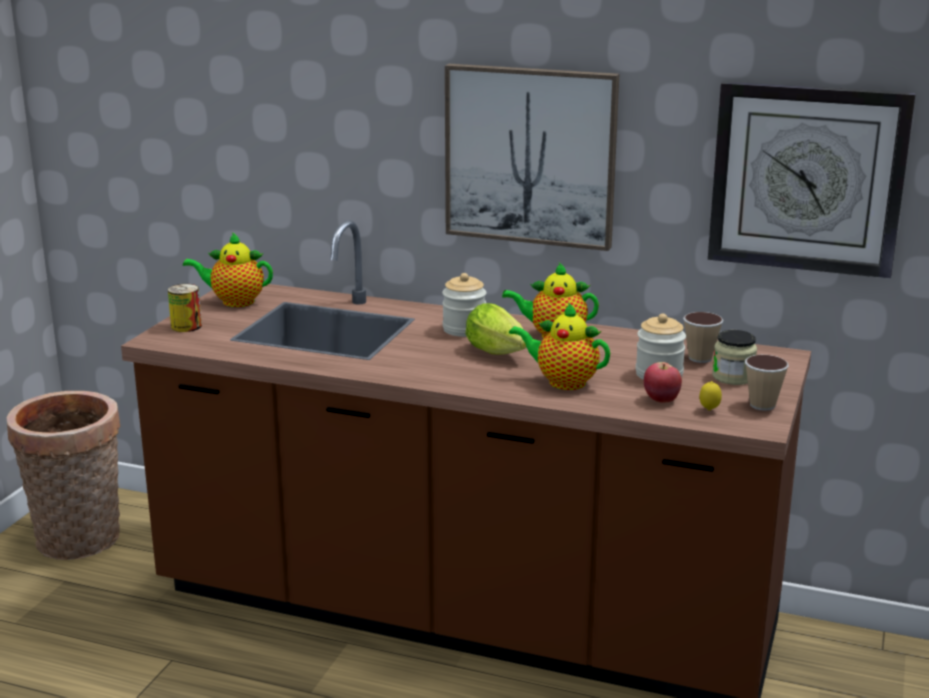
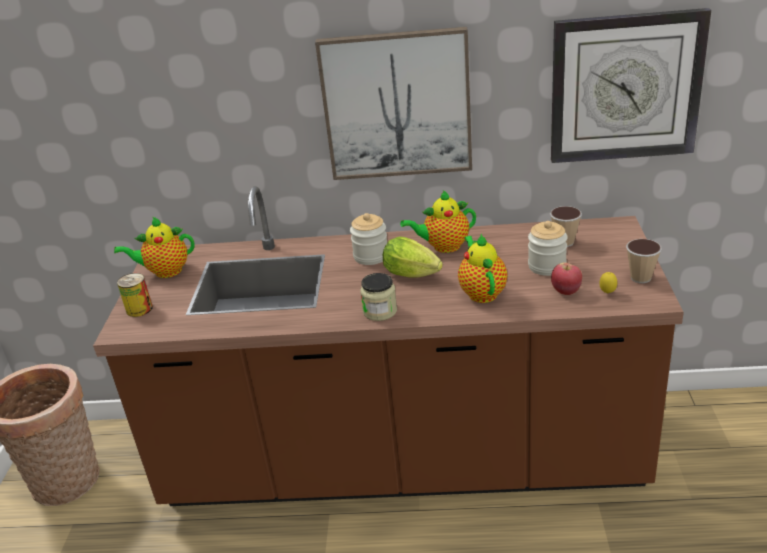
camera: 15 degrees left, 10 degrees up
teapot [509,302,610,390] -> teapot turned 75 degrees clockwise [458,234,507,303]
jar [712,330,757,385] -> jar moved to [360,273,397,321]

